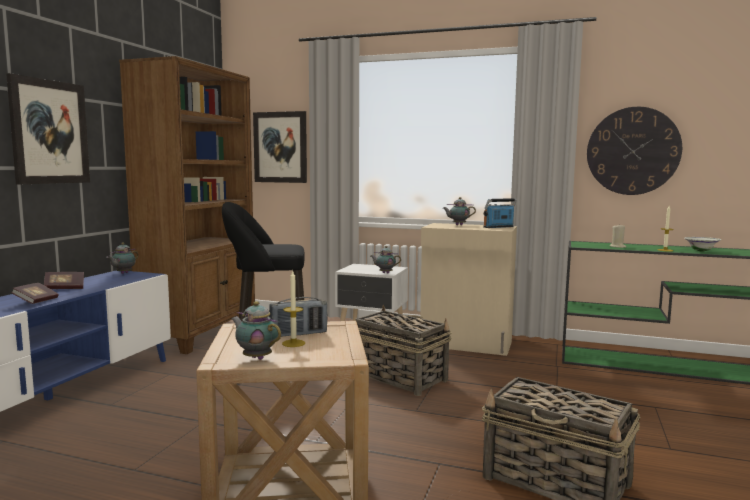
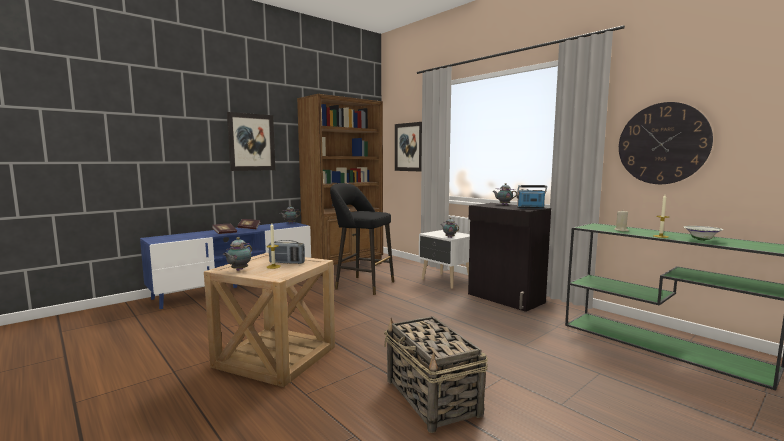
camera: 30 degrees right, 0 degrees up
teapot [231,301,281,360] -> teapot turned 135 degrees counterclockwise [223,237,252,271]
basket [355,305,452,396] -> none
beige cabinet [420,223,517,356] -> black cabinet [468,203,551,312]

